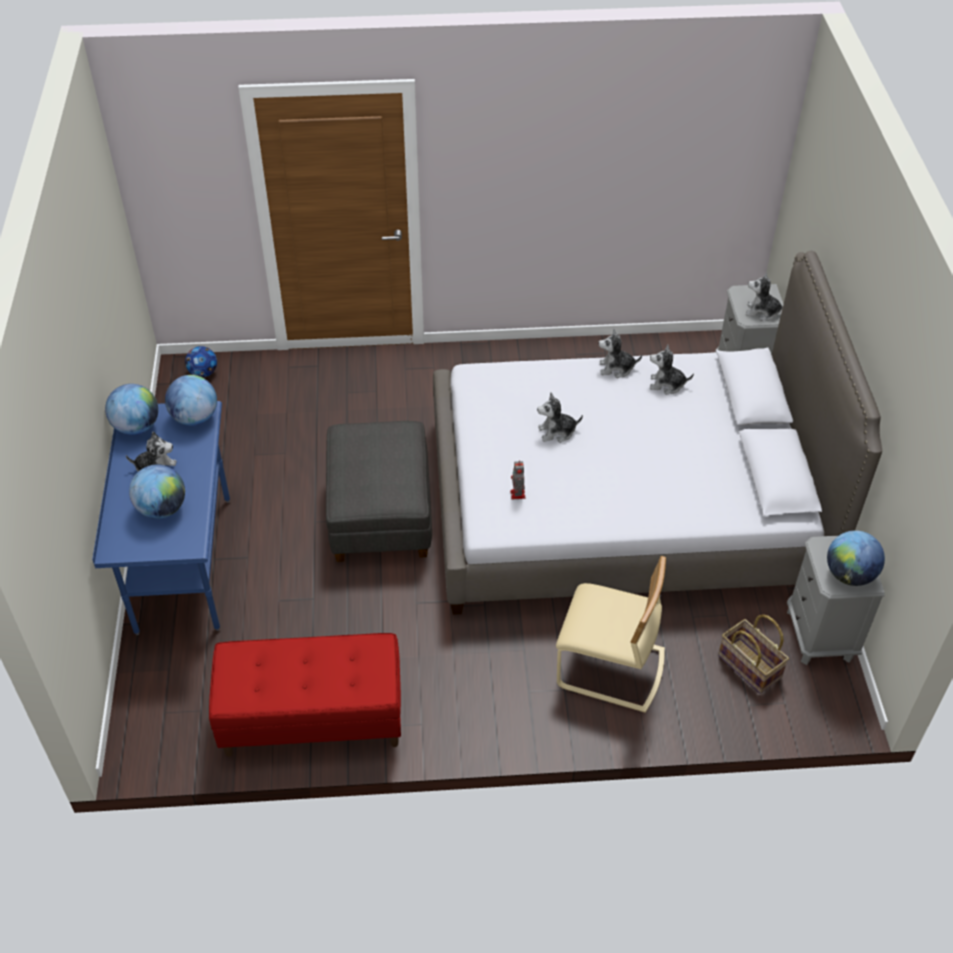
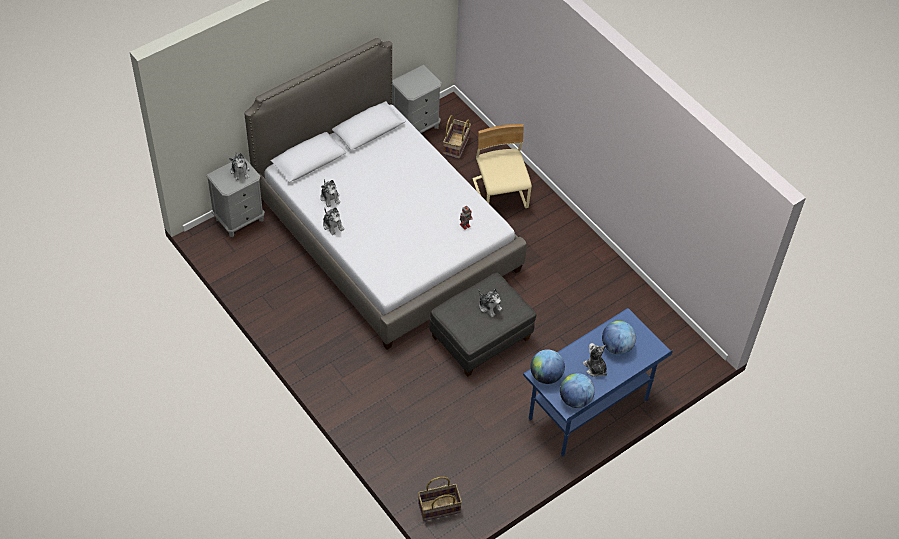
camera: 125 degrees left, 5 degrees up
football [185,346,217,378] -> basket [418,477,462,521]
red bench [209,633,401,757] -> none
plush toy [537,392,583,443] -> plush toy moved to [479,289,502,317]
globe [827,530,885,586] -> none

